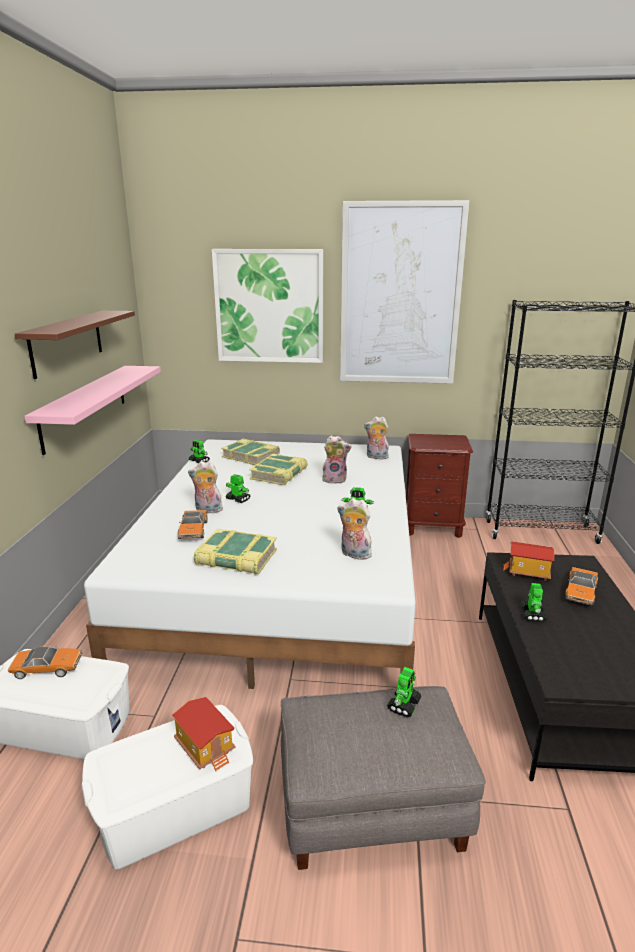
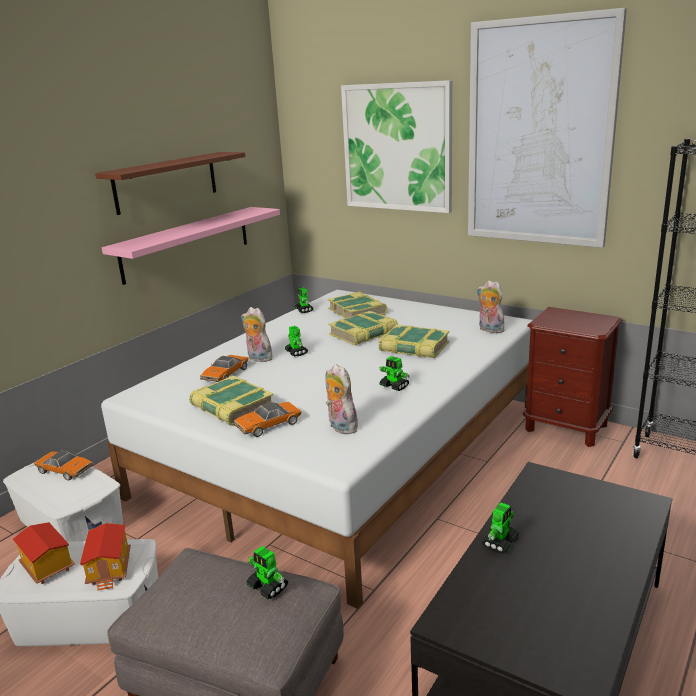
camera: 30 degrees right, 0 degrees up
plush toy [322,435,352,484] -> book [379,325,449,358]
toy robot [387,667,422,717] -> toy robot turned 75 degrees clockwise [246,546,288,599]
toy house [504,541,554,581] -> toy house moved to [13,522,75,584]
toy car [564,567,598,605] -> toy car moved to [234,402,301,437]

